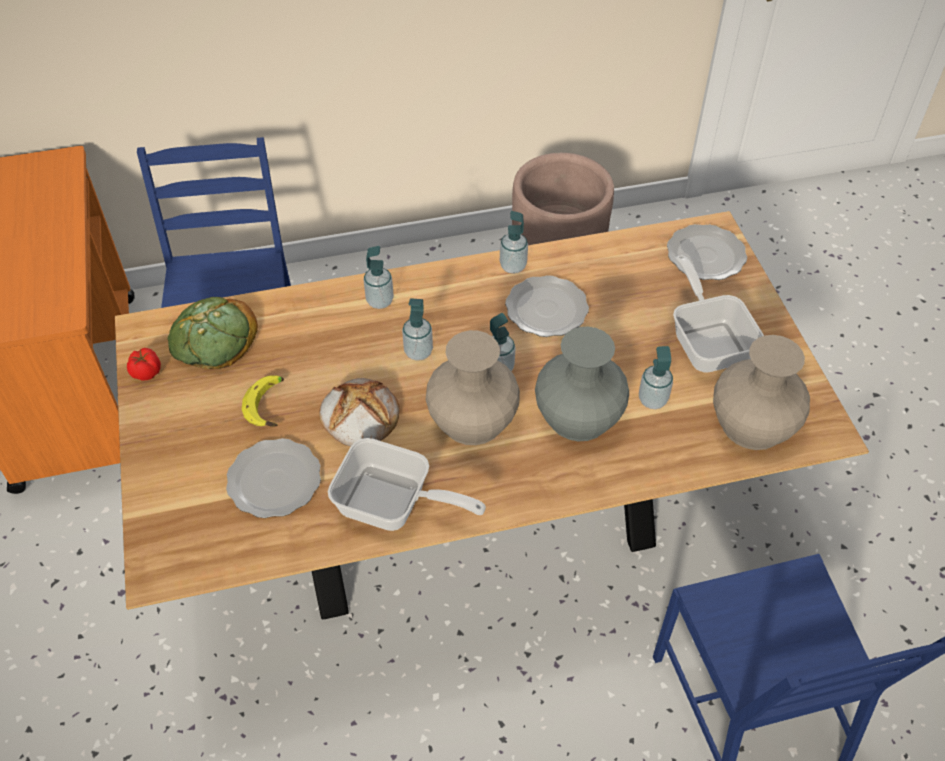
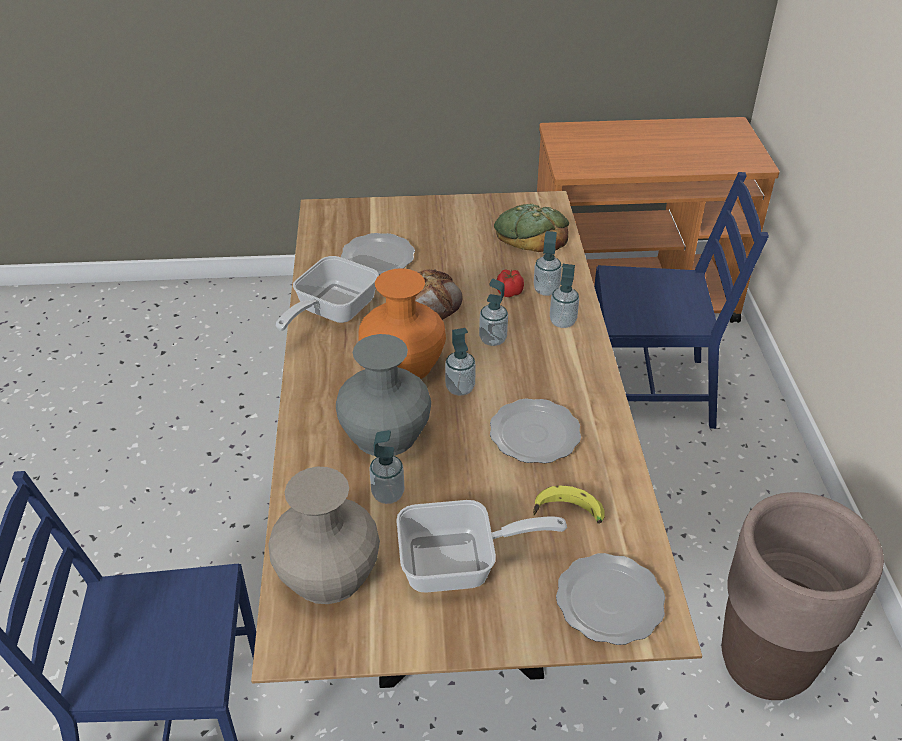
camera: 100 degrees right, 10 degrees down
tomato [127,348,161,381] -> tomato moved to [497,269,524,297]
banana [242,375,284,427] -> banana moved to [533,485,605,524]
beige vase [426,330,520,445] -> orange vase [359,268,446,379]
soap dispenser [500,211,528,274] -> soap dispenser moved to [534,231,562,296]

